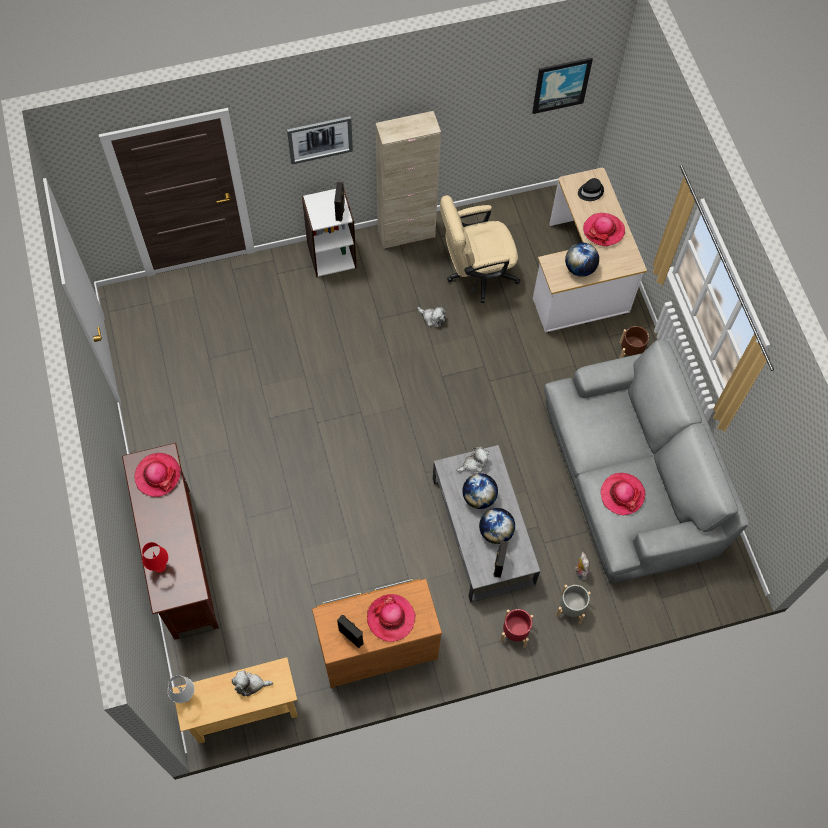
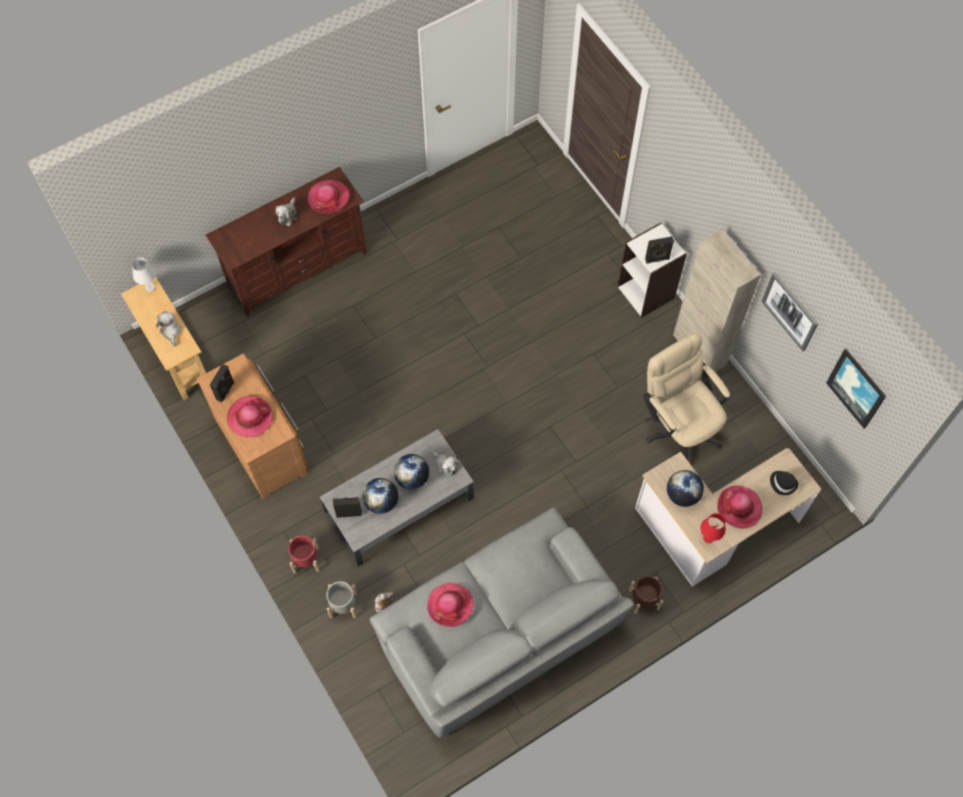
camera: 75 degrees right, 0 degrees up
red table lamp [142,542,168,573] -> red table lamp moved to [700,513,726,543]
picture [287,116,353,164] -> picture moved to [762,272,818,351]
plush toy [417,307,446,327] -> plush toy moved to [275,197,297,226]

